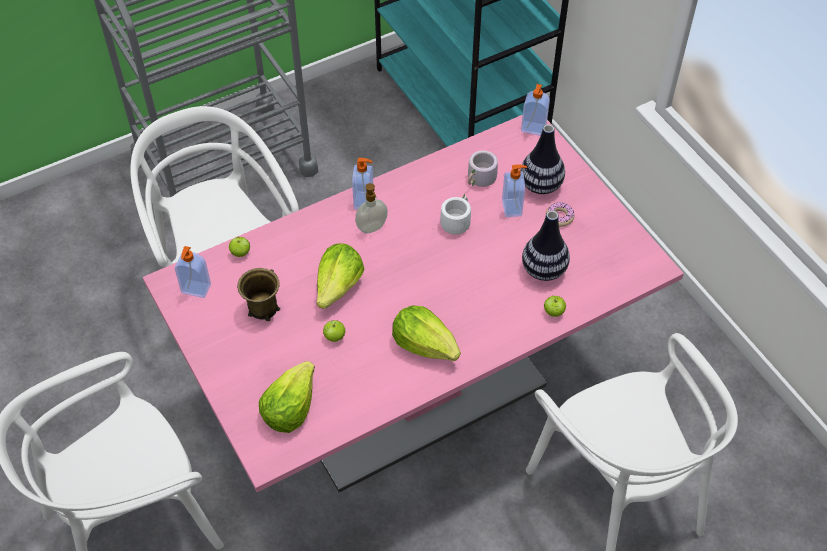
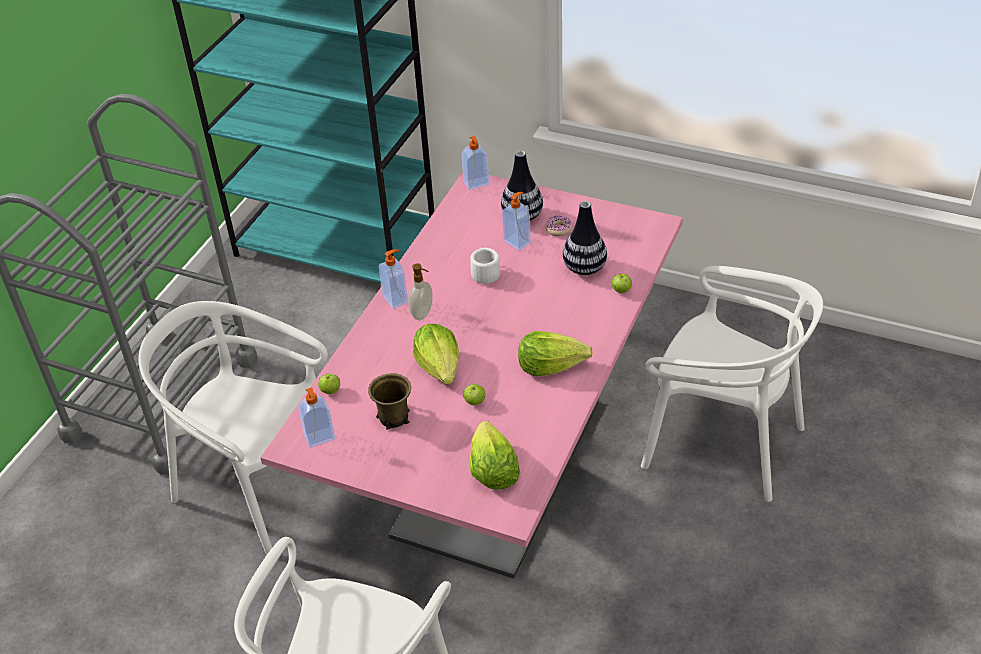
camera: 35 degrees left, 10 degrees down
grey mug [468,150,502,187] -> none

